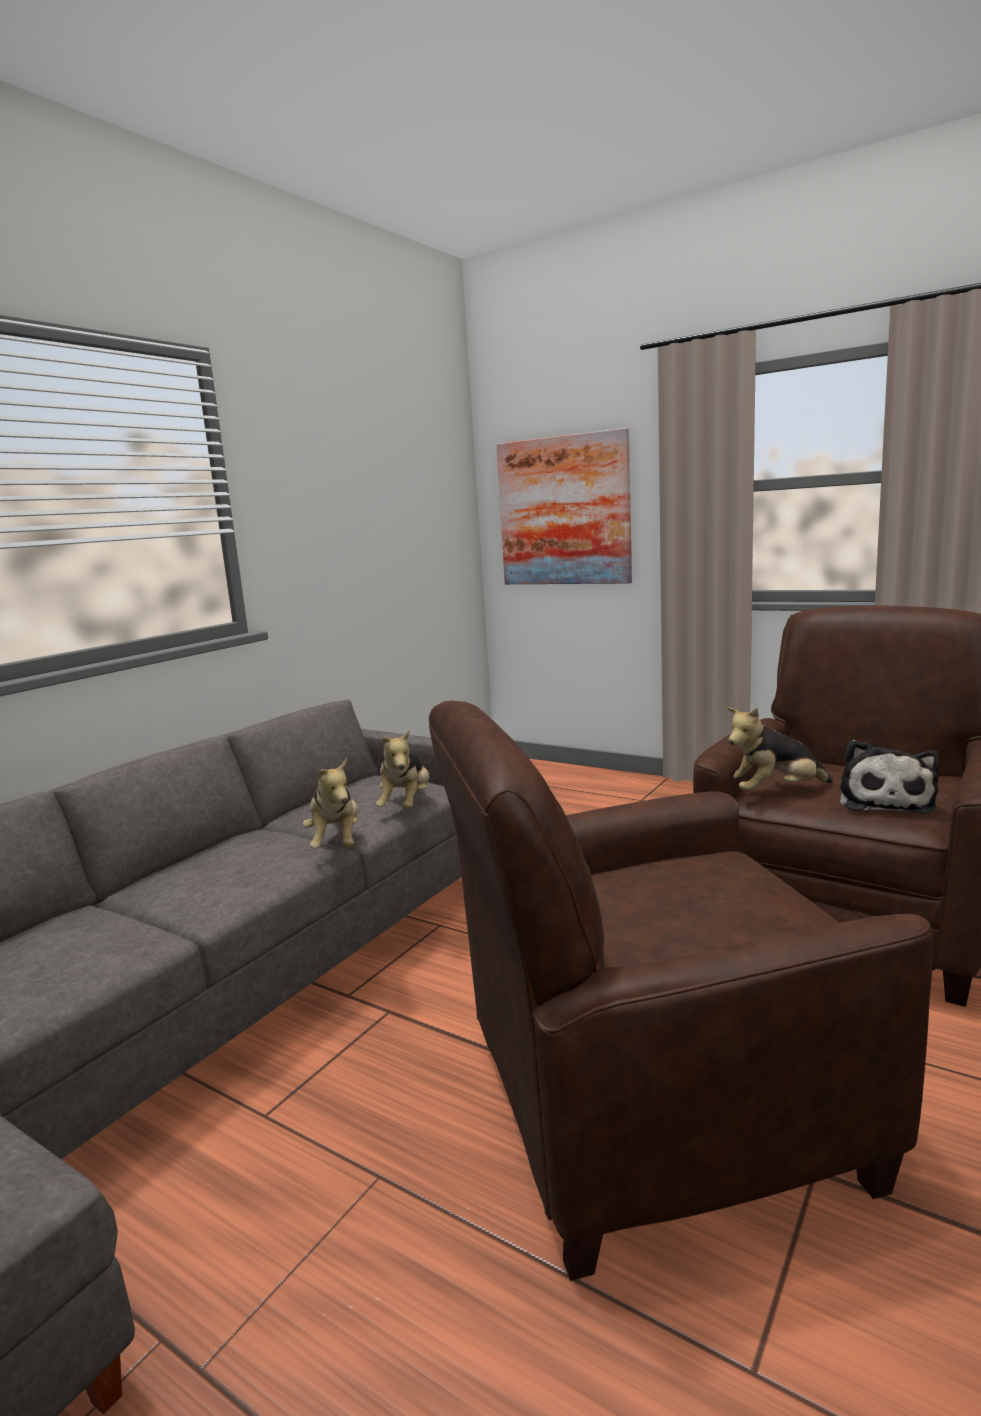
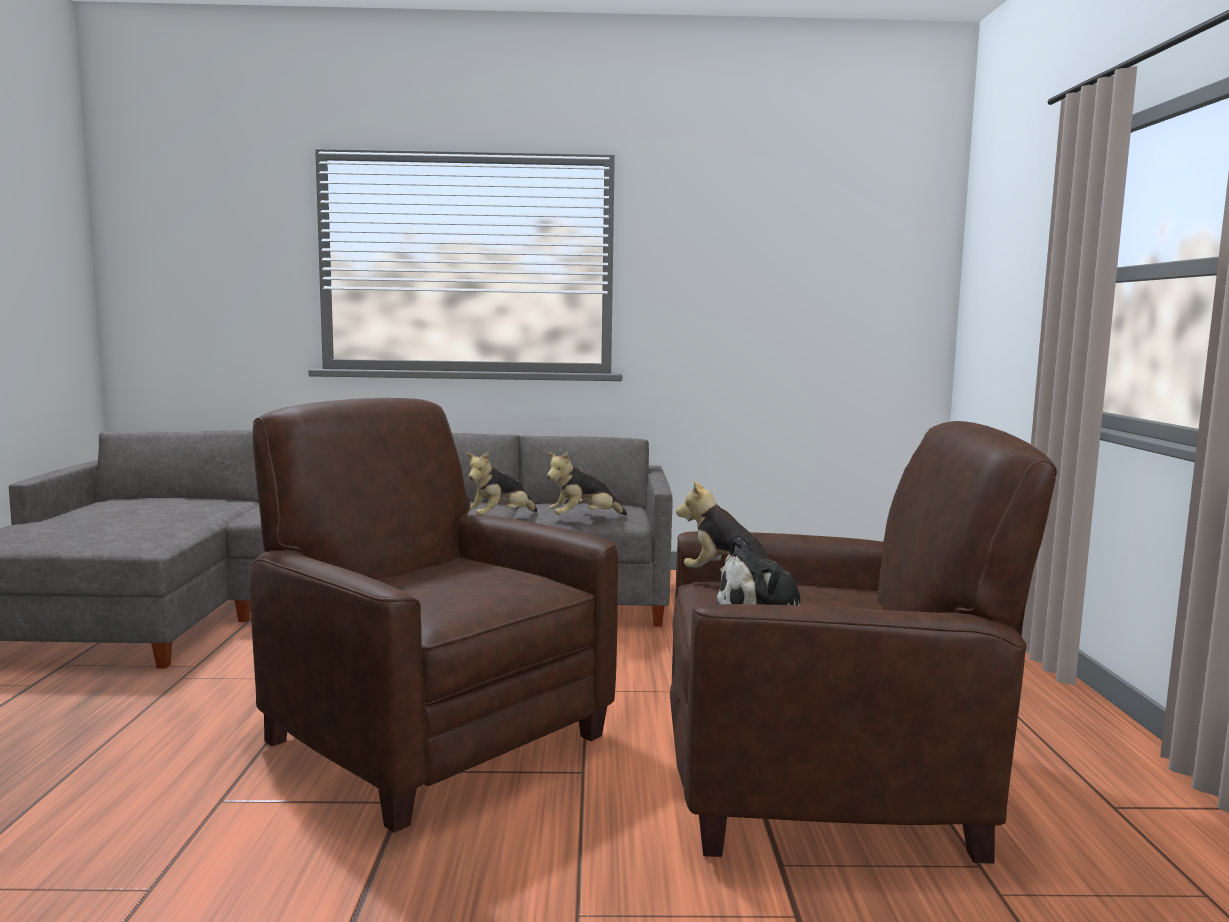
camera: 55 degrees right, 5 degrees down
picture [496,428,632,584] -> none

